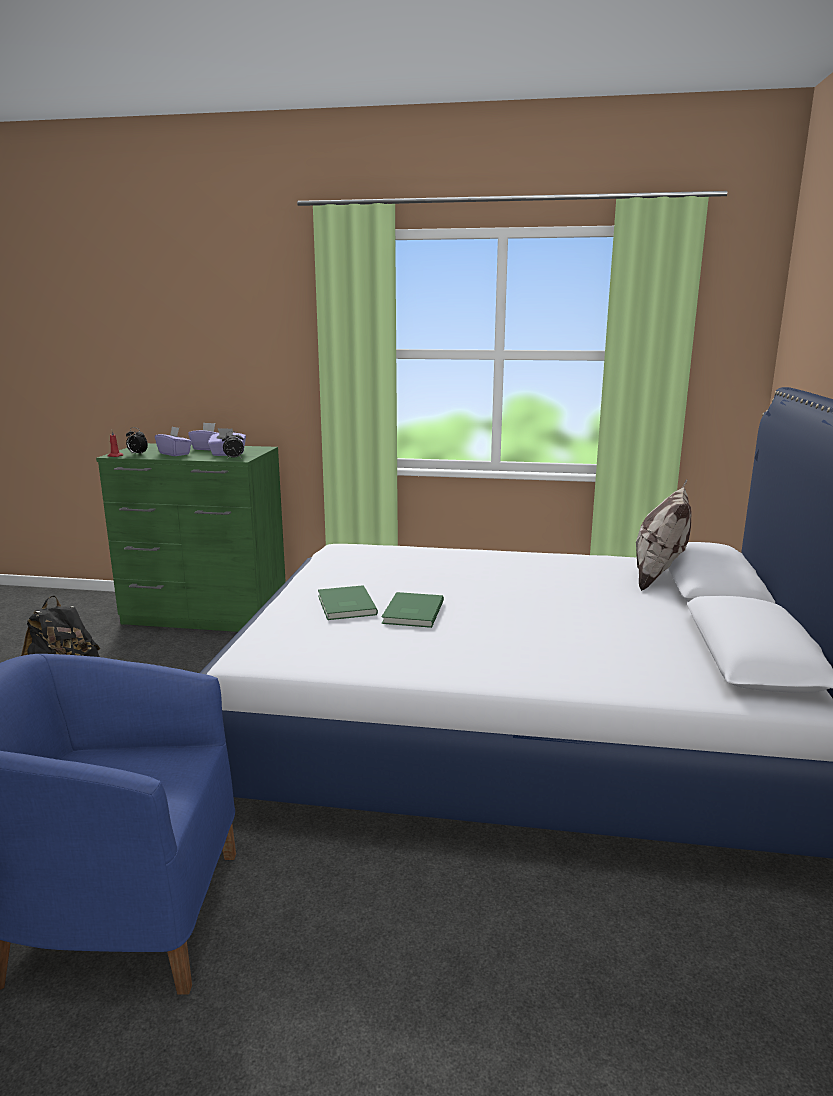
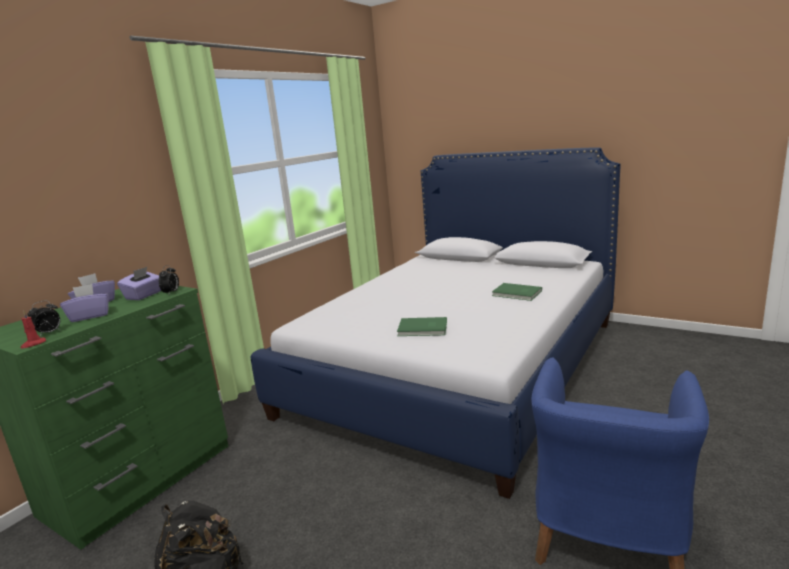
camera: 65 degrees left, 0 degrees up
green book [381,592,444,628] -> green book moved to [492,283,542,301]
pillow [636,479,691,591] -> none

